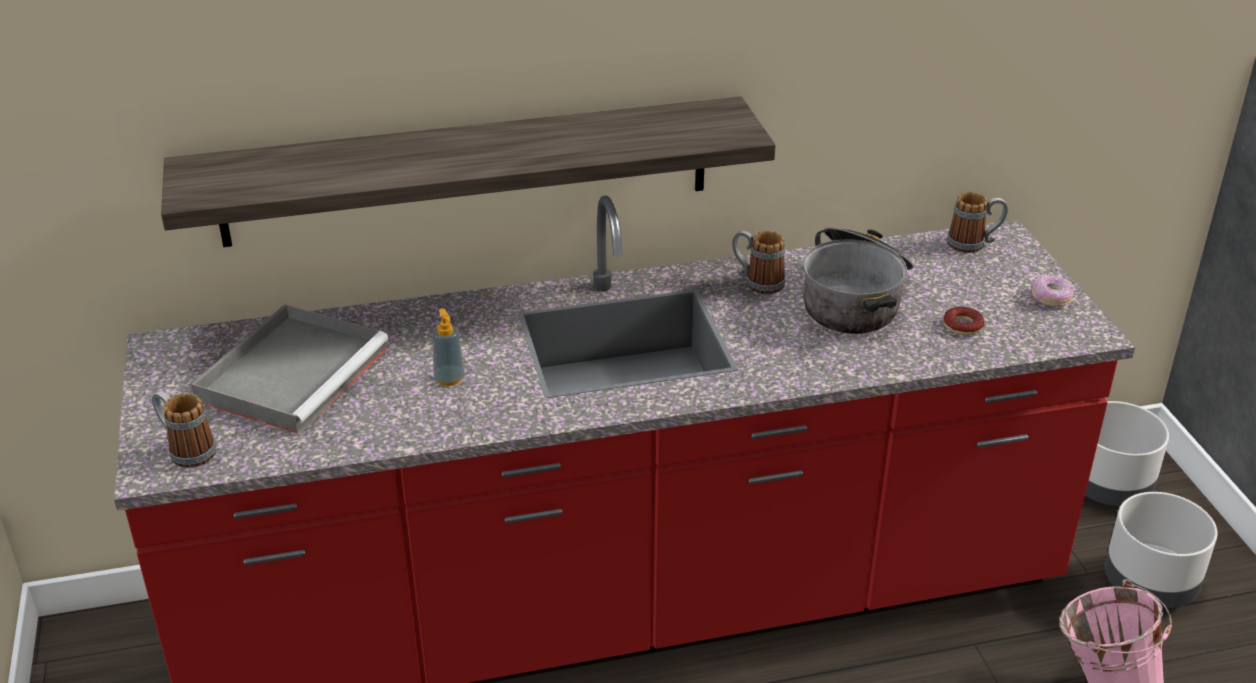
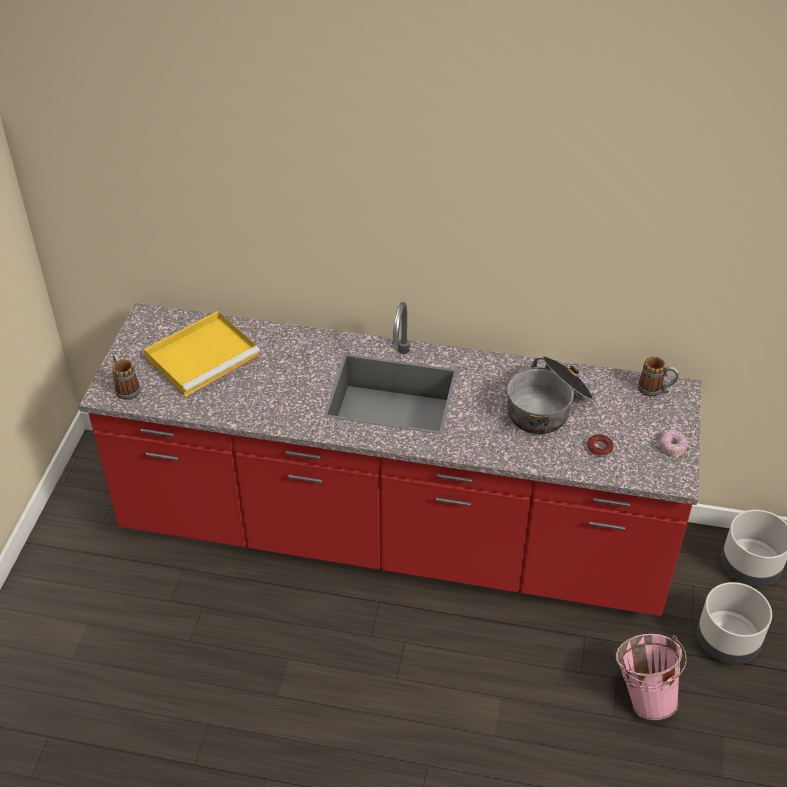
camera: 25 degrees right, 10 degrees up
shelf [161,97,776,247] -> none
grey tray [191,304,388,434] -> yellow tray [144,311,260,397]
soap dispenser [432,308,465,386] -> none
mug [732,230,785,294] -> none

